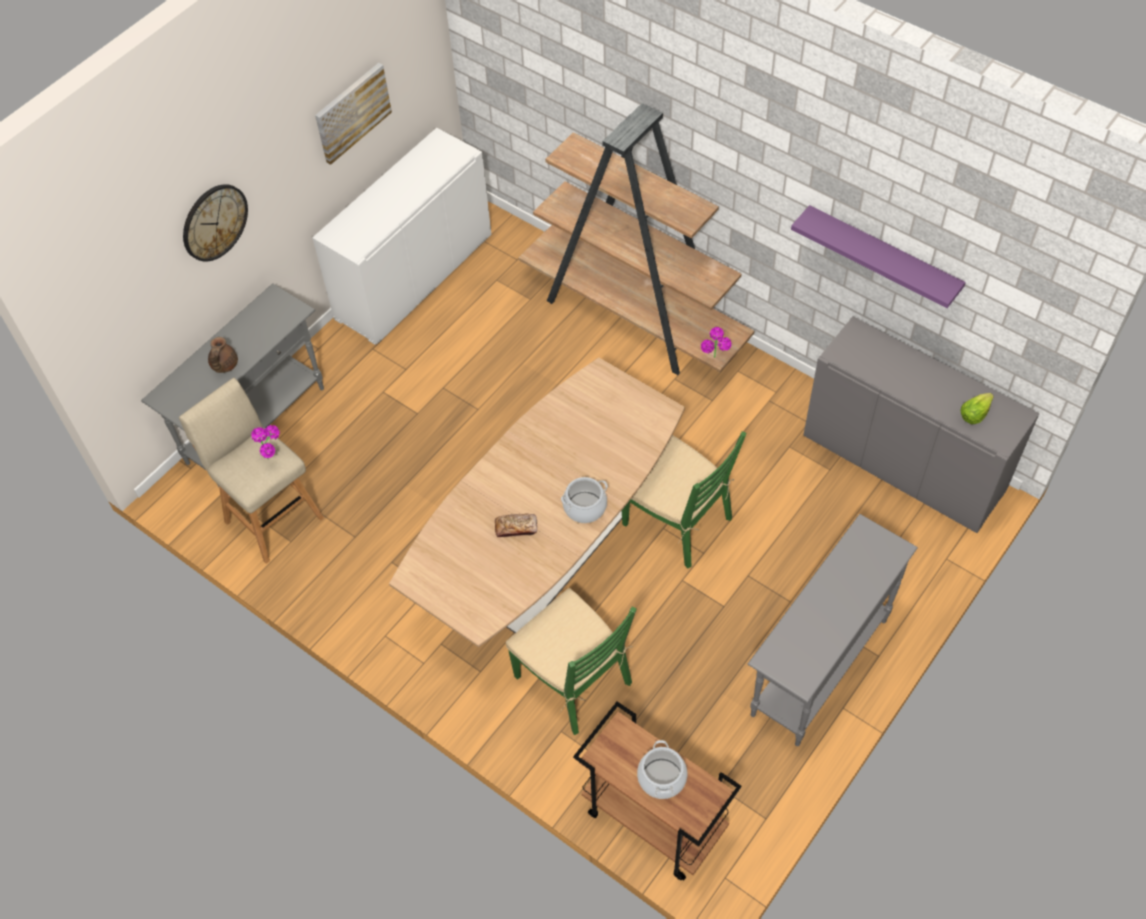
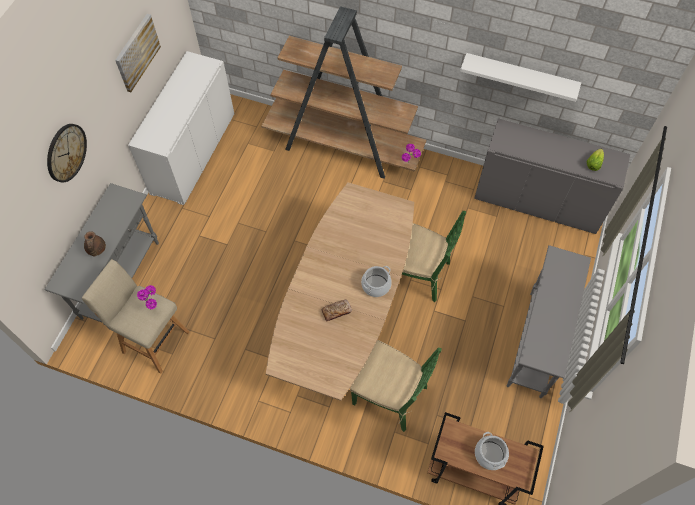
camera: 20 degrees left, 5 degrees up
purple shelf [791,205,966,308] -> white shelf [460,53,581,102]

